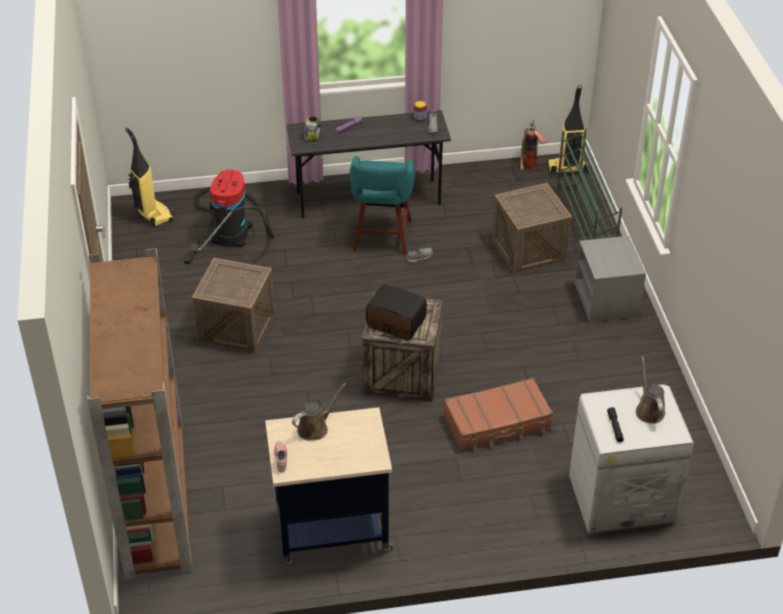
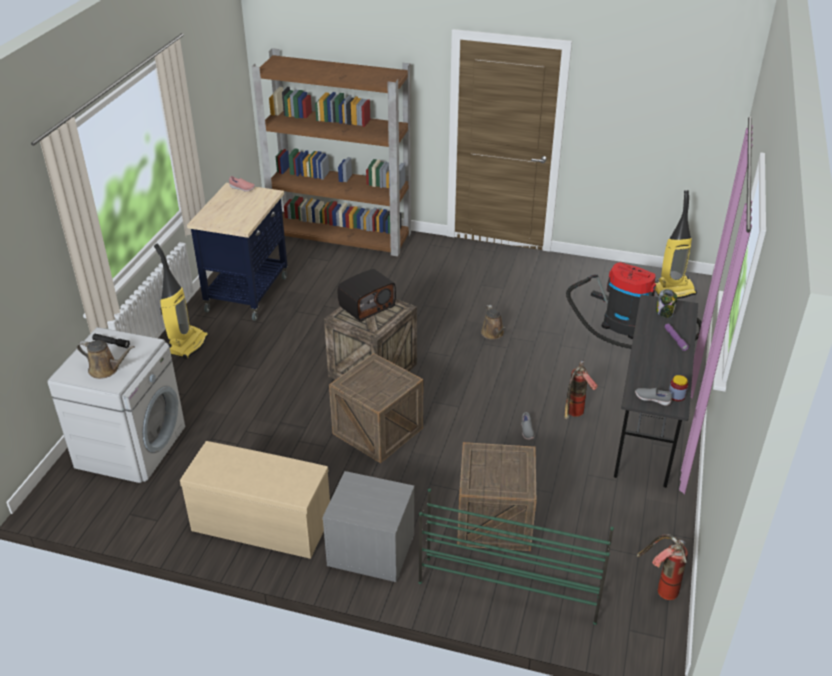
camera: 115 degrees right, 5 degrees down
crate [192,258,275,354] -> crate moved to [329,353,423,463]
brown watering can [292,383,346,441] -> brown watering can moved to [481,305,506,340]
turquoise stool [350,156,415,255] -> fire extinguisher [564,360,598,419]
brown suitcase [444,378,553,452] -> none
vacuum cleaner [547,85,589,174] -> vacuum cleaner moved to [154,243,209,359]
none -> beige bench [180,441,330,559]

